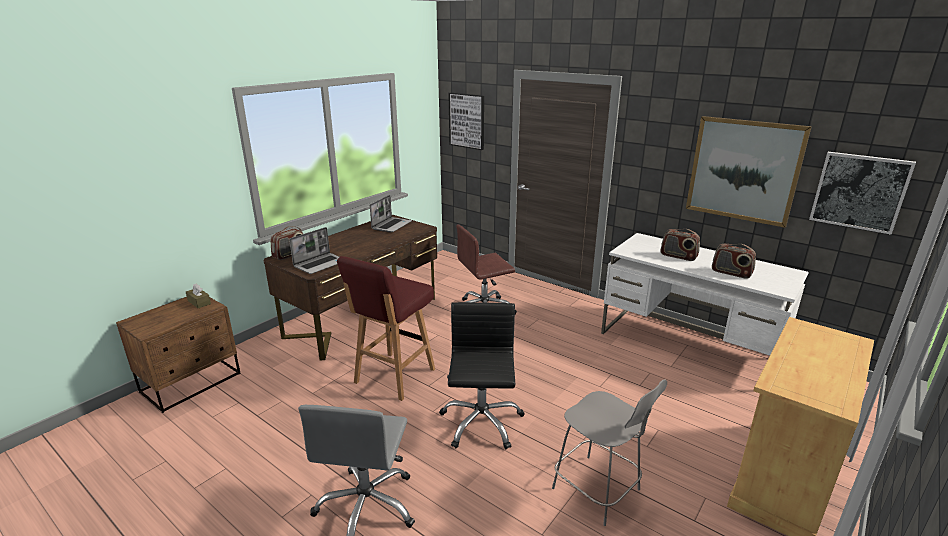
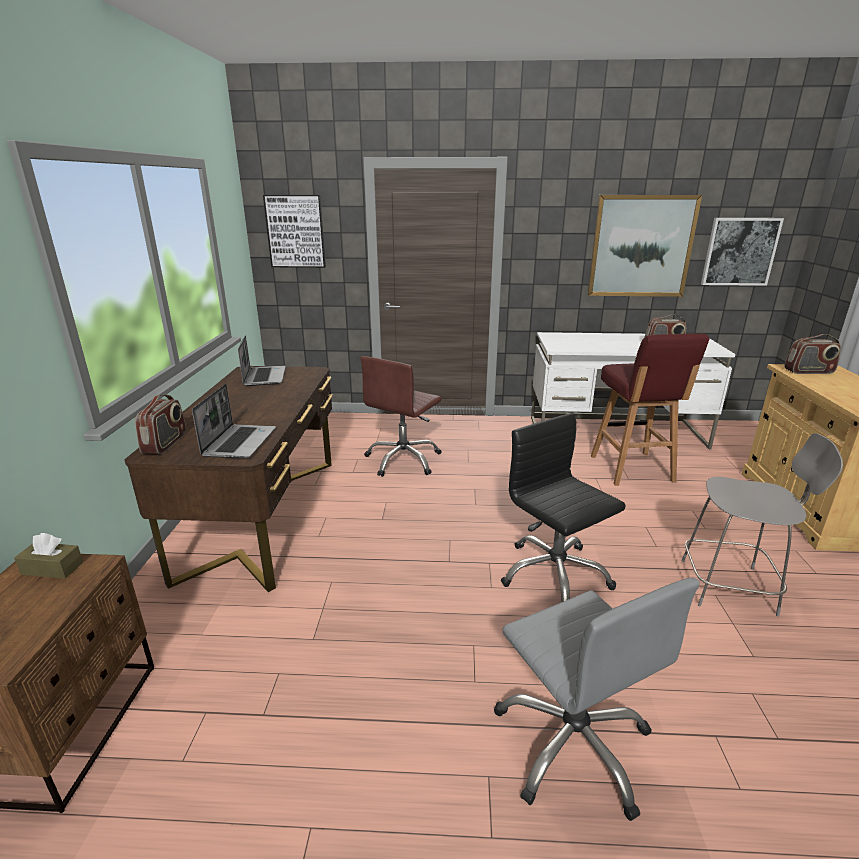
camera: 35 degrees left, 0 degrees up
red stool [337,256,435,401] -> red stool moved to [591,333,709,486]
radio [661,229,700,261] -> radio moved to [784,334,841,374]

